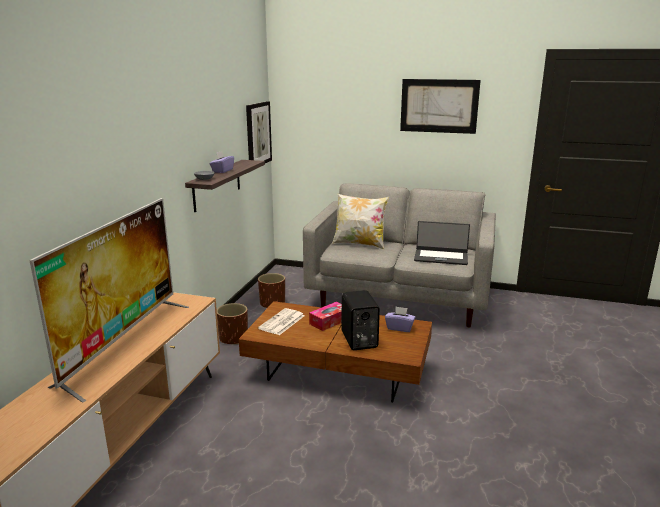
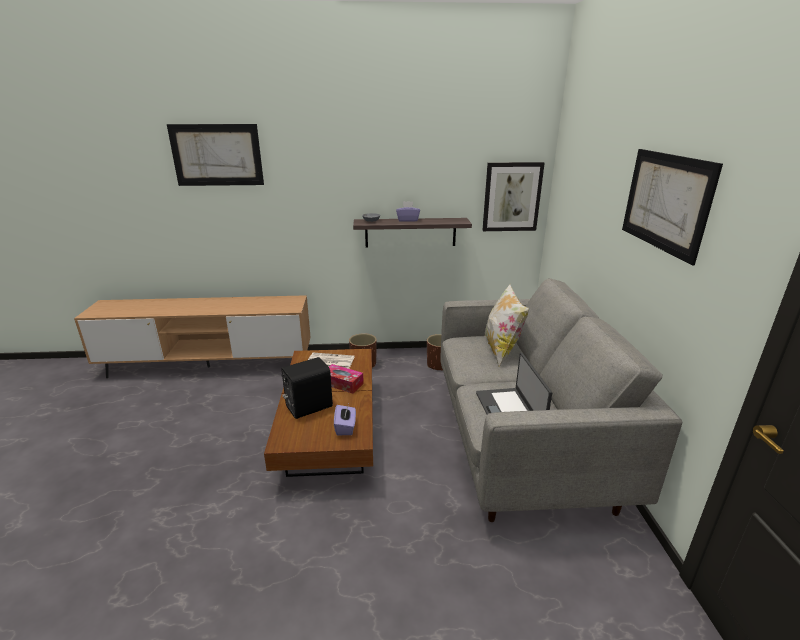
camera: 70 degrees right, 5 degrees up
television [29,198,189,402] -> none
none -> picture [167,124,264,186]

